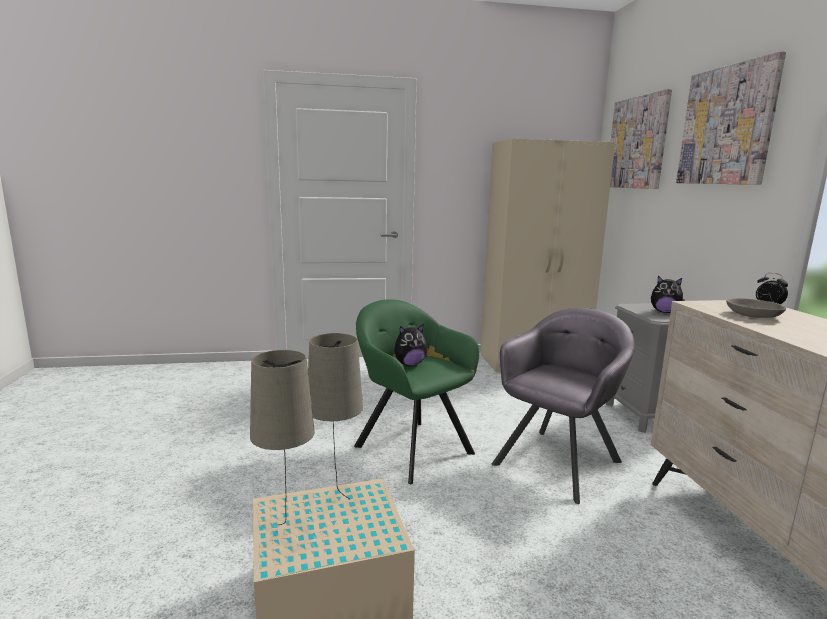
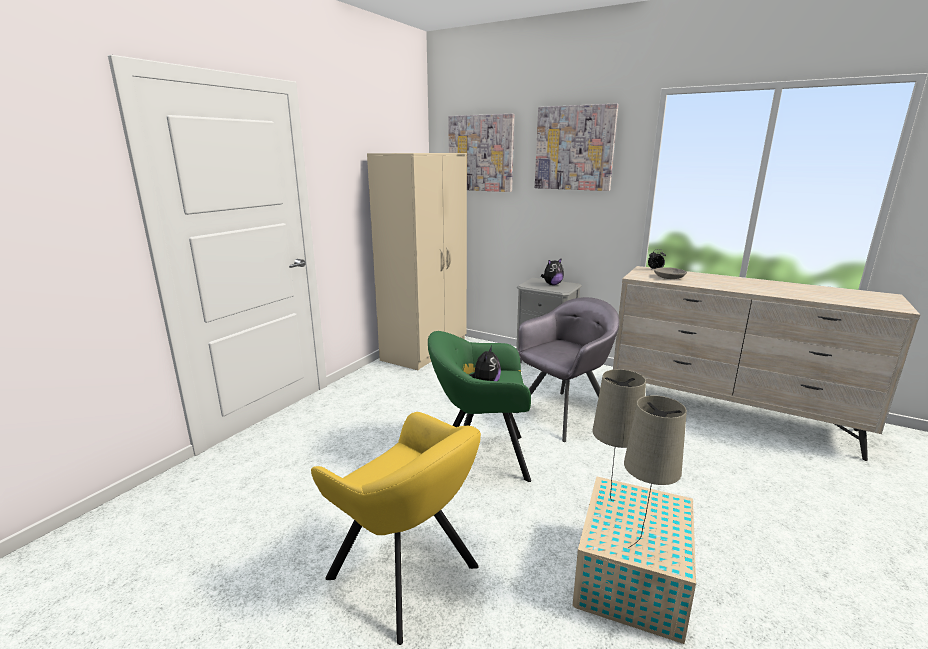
camera: 50 degrees left, 5 degrees up
grey armchair [492,308,635,504] -> grey armchair turned 60 degrees clockwise [518,297,619,442]
none -> yellow armchair [311,412,481,645]

